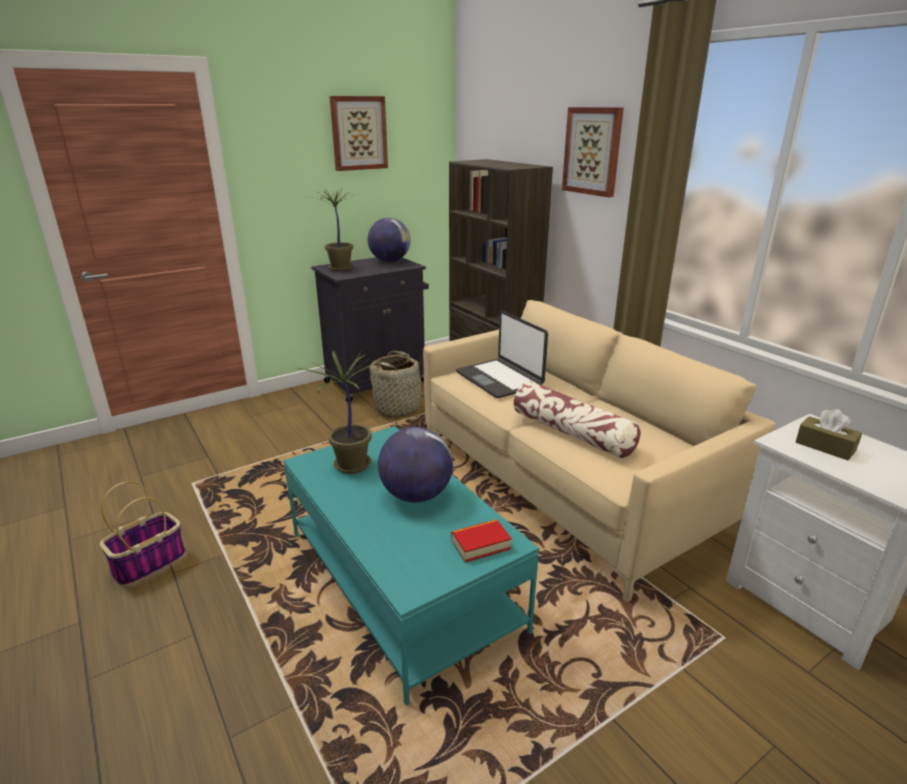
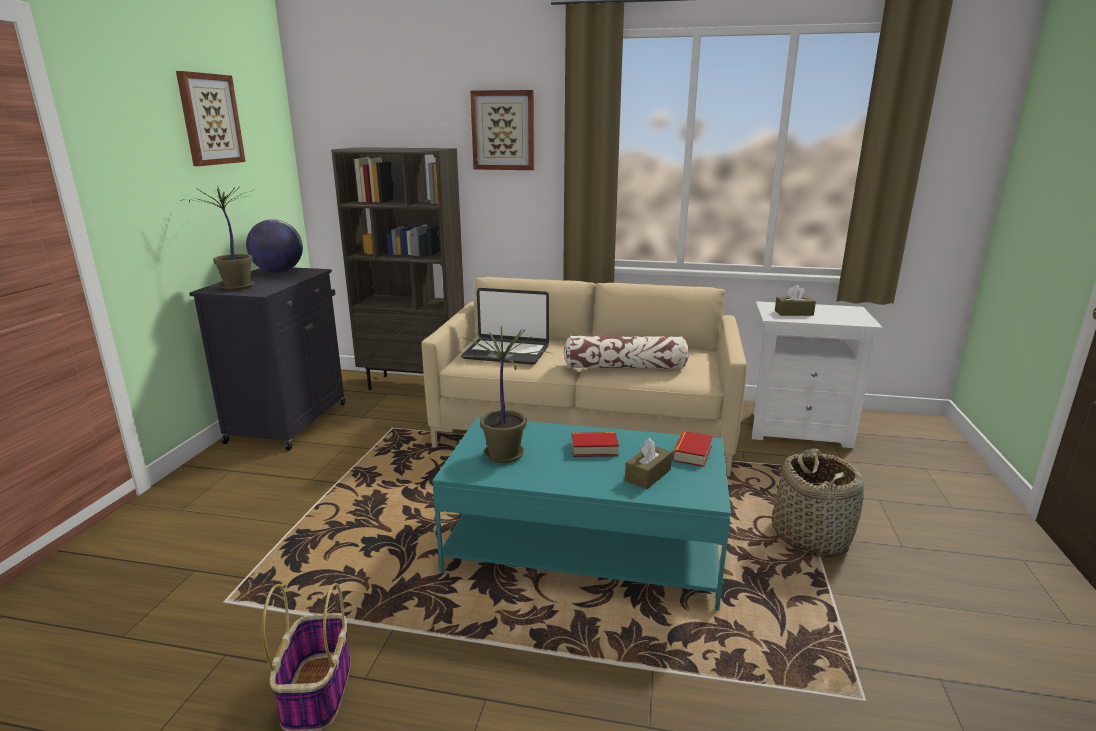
camera: 45 degrees left, 5 degrees down
basket [369,351,423,418] -> basket moved to [772,448,864,557]
globe [378,427,453,502] -> book [572,432,619,457]
none -> brown tissue box [625,438,672,489]

